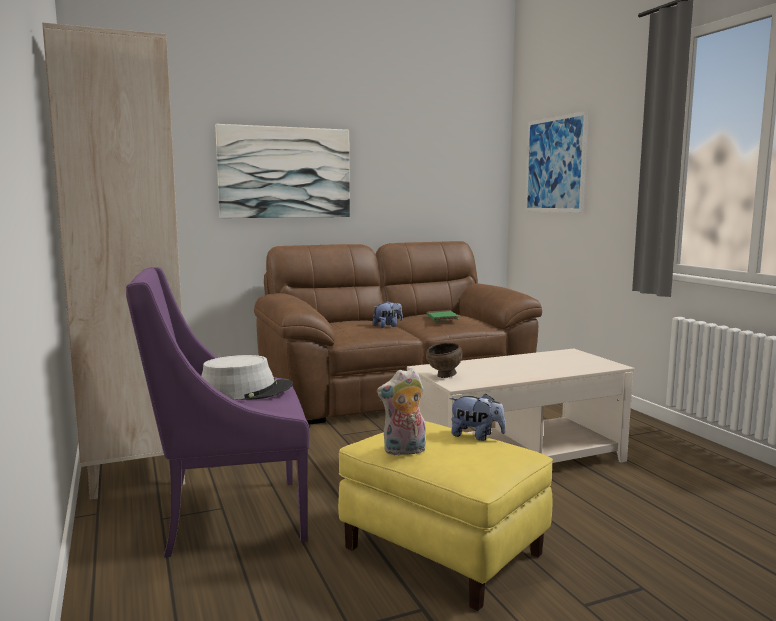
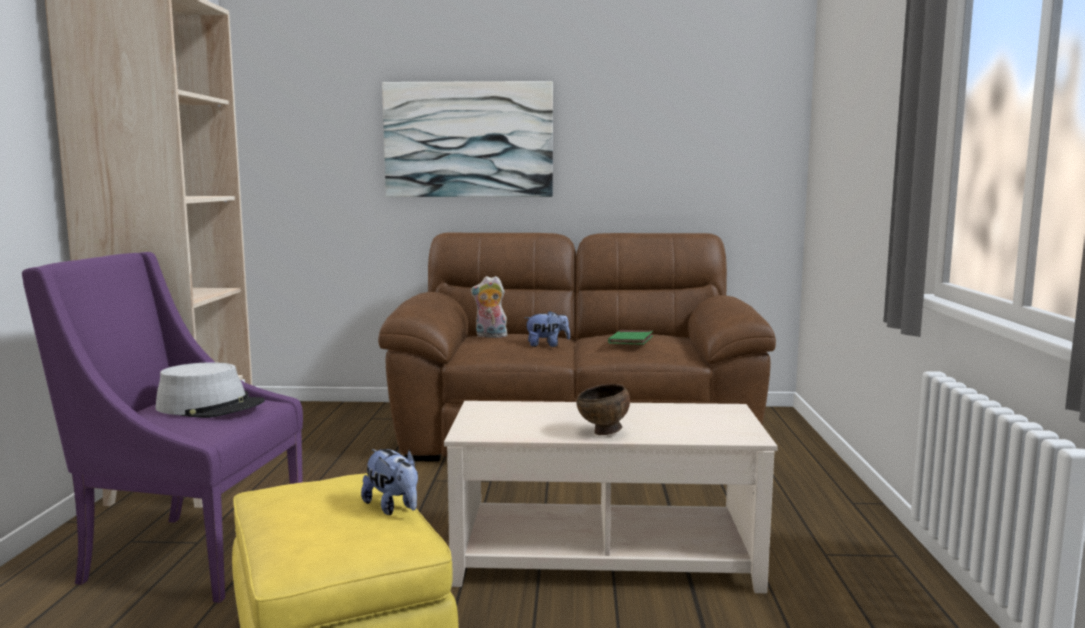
camera: 25 degrees right, 0 degrees up
plush toy [377,368,426,456] -> plush toy moved to [471,276,508,338]
brown bowl [426,342,463,378] -> brown bowl moved to [577,384,630,435]
picture [525,111,588,212] -> none

